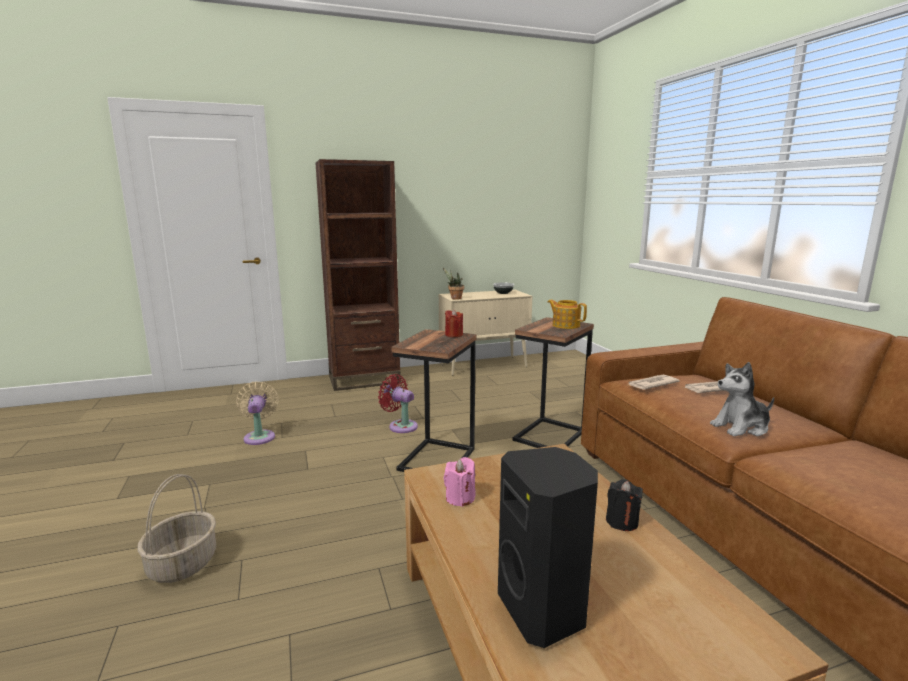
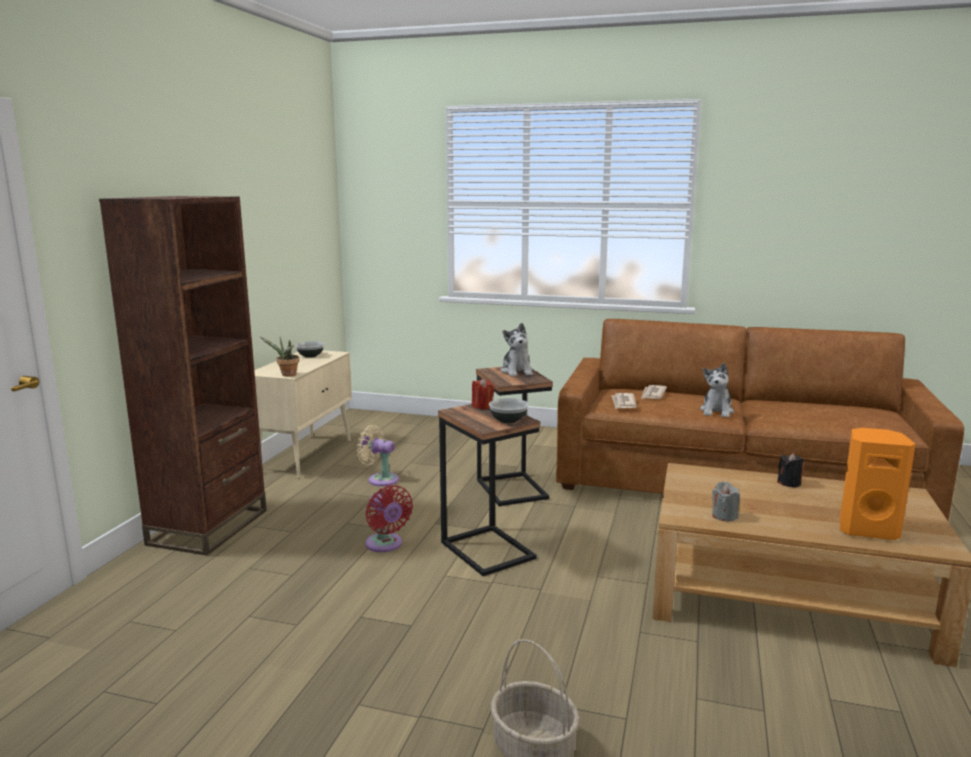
camera: 55 degrees left, 0 degrees up
beige fan [236,382,279,445] -> beige fan moved to [357,425,399,486]
red fan [378,374,418,433] -> red fan turned 105 degrees counterclockwise [365,485,413,552]
pink candle [444,457,476,507] -> grey candle [712,482,740,521]
black speaker [498,447,598,648] -> orange speaker [840,428,916,540]
teapot [548,300,587,329] -> plush toy [501,323,533,377]
none -> bowl [489,398,529,423]

